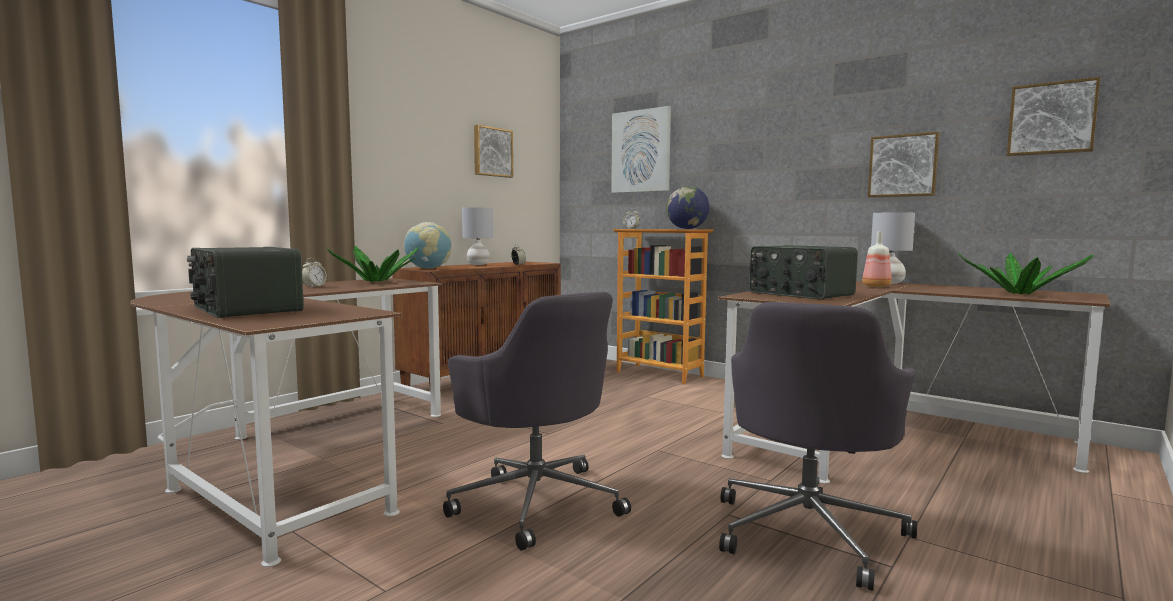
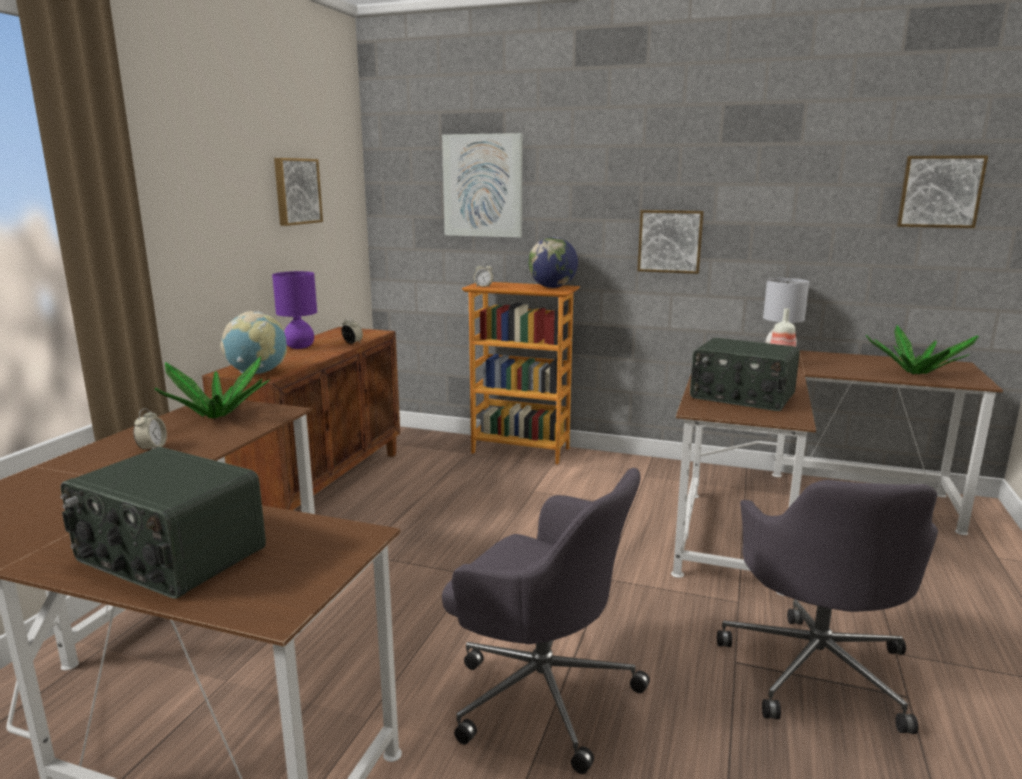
camera: 20 degrees left, 10 degrees up
grey table lamp [462,207,493,265] -> purple table lamp [272,271,317,349]
picture [868,131,940,197] -> picture moved to [638,210,704,274]

